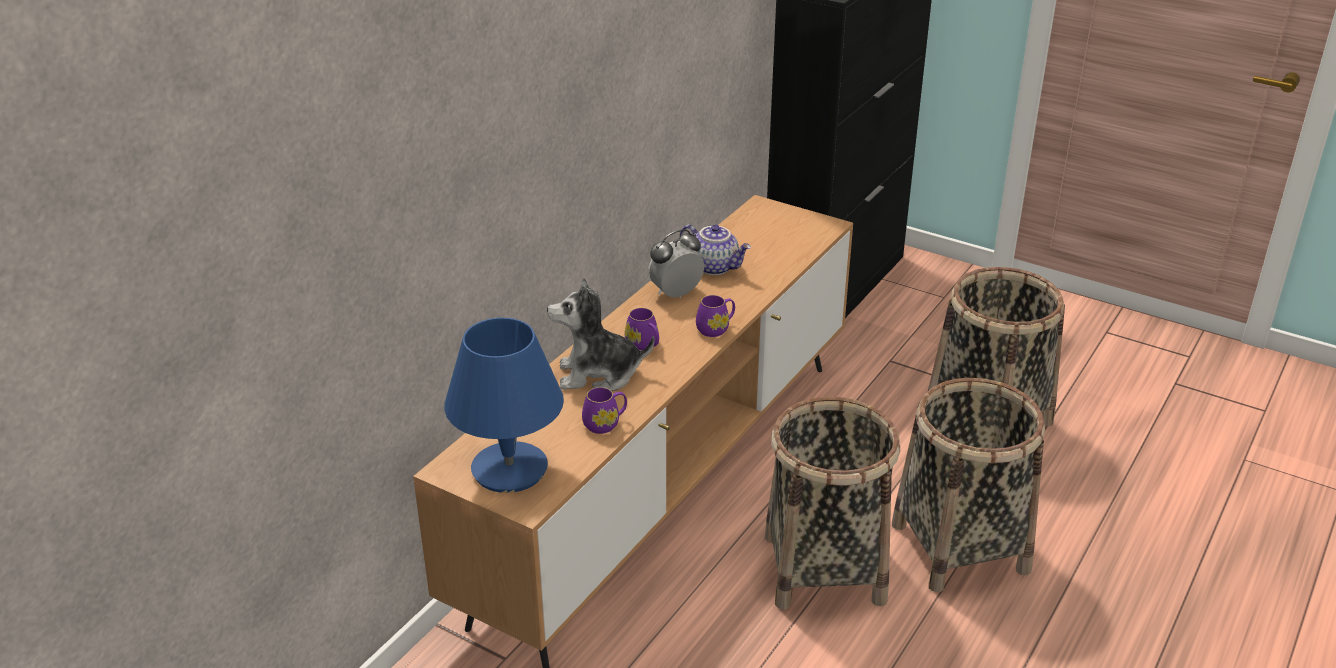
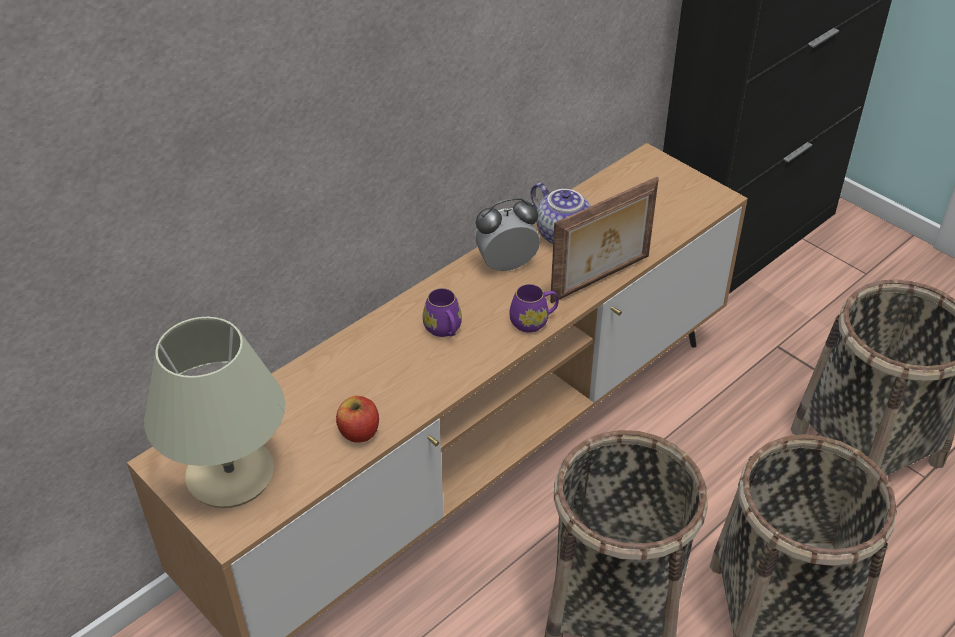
camera: 15 degrees right, 10 degrees up
blue table lamp [444,318,564,493] -> beige table lamp [144,317,285,508]
plush toy [547,278,655,391] -> none
purple mug [582,387,627,434] -> apple [336,396,379,443]
none -> picture frame [550,177,659,303]

